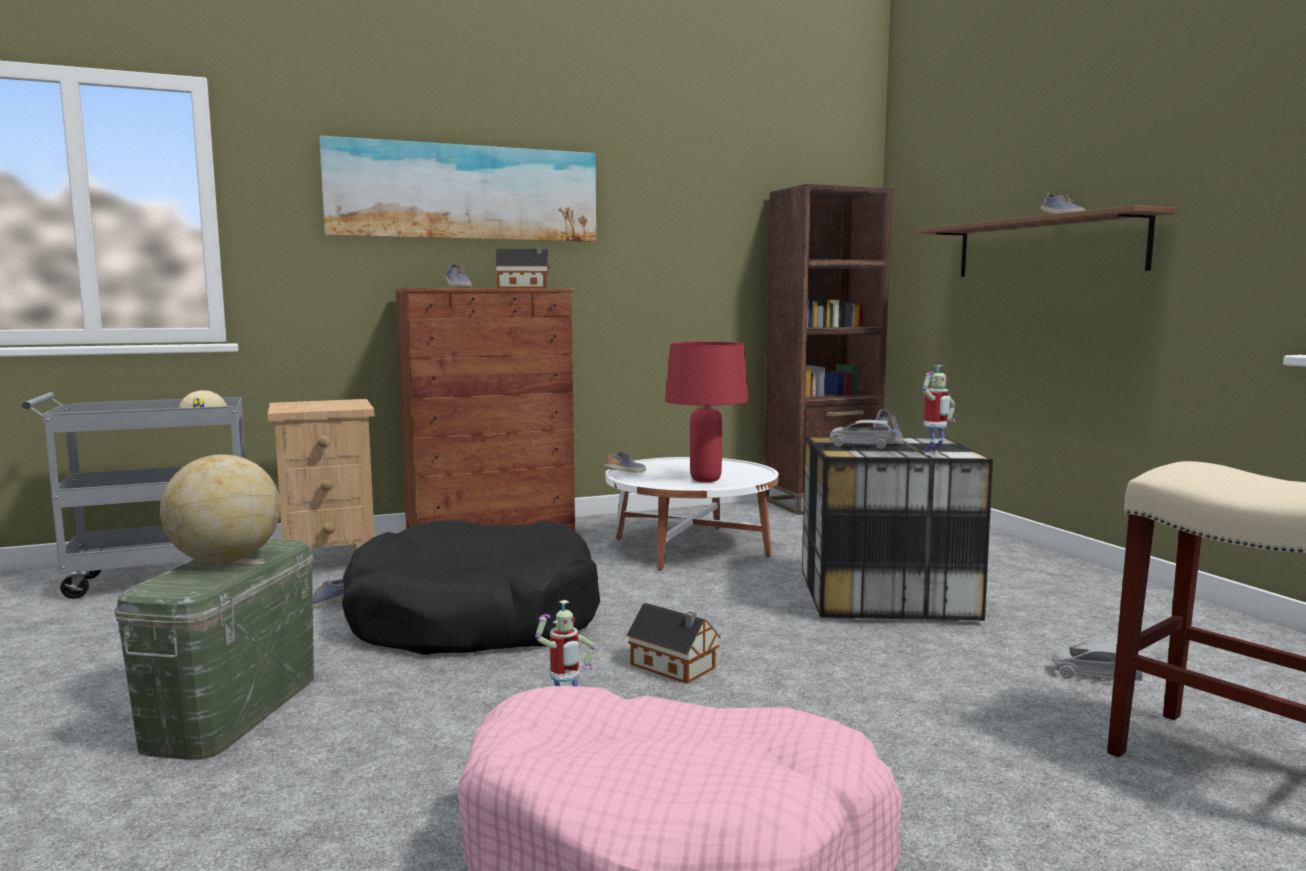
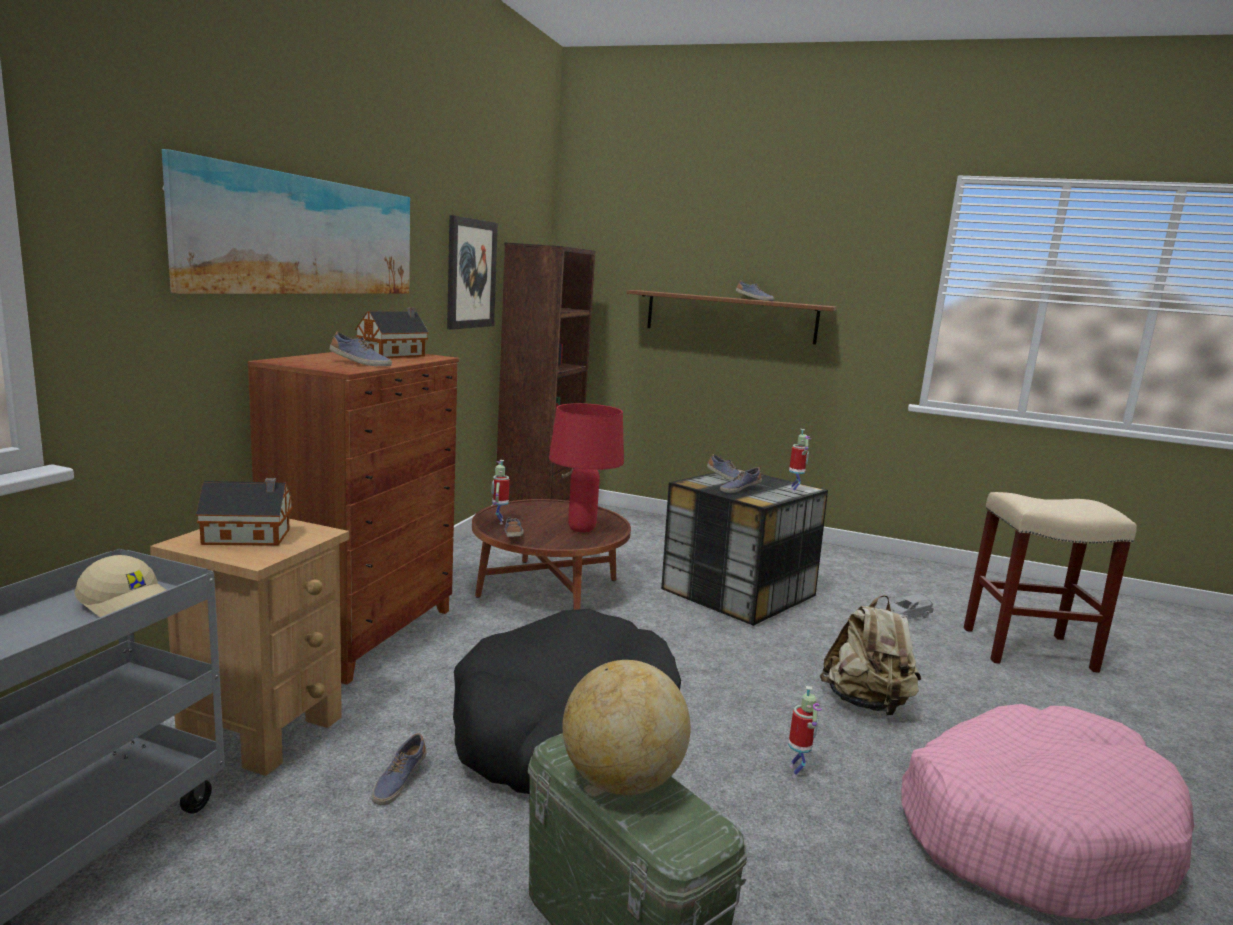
camera: 50 degrees left, 5 degrees up
white coffee table [605,457,779,570] -> brown coffee table [472,499,631,610]
toy house [627,603,721,684] -> toy house moved to [196,478,293,546]
grey toy car [829,420,896,449] -> shoe [720,467,762,493]
none -> picture [447,215,498,330]
none -> toy robot [492,460,510,525]
none -> beige backpack [820,595,921,715]

